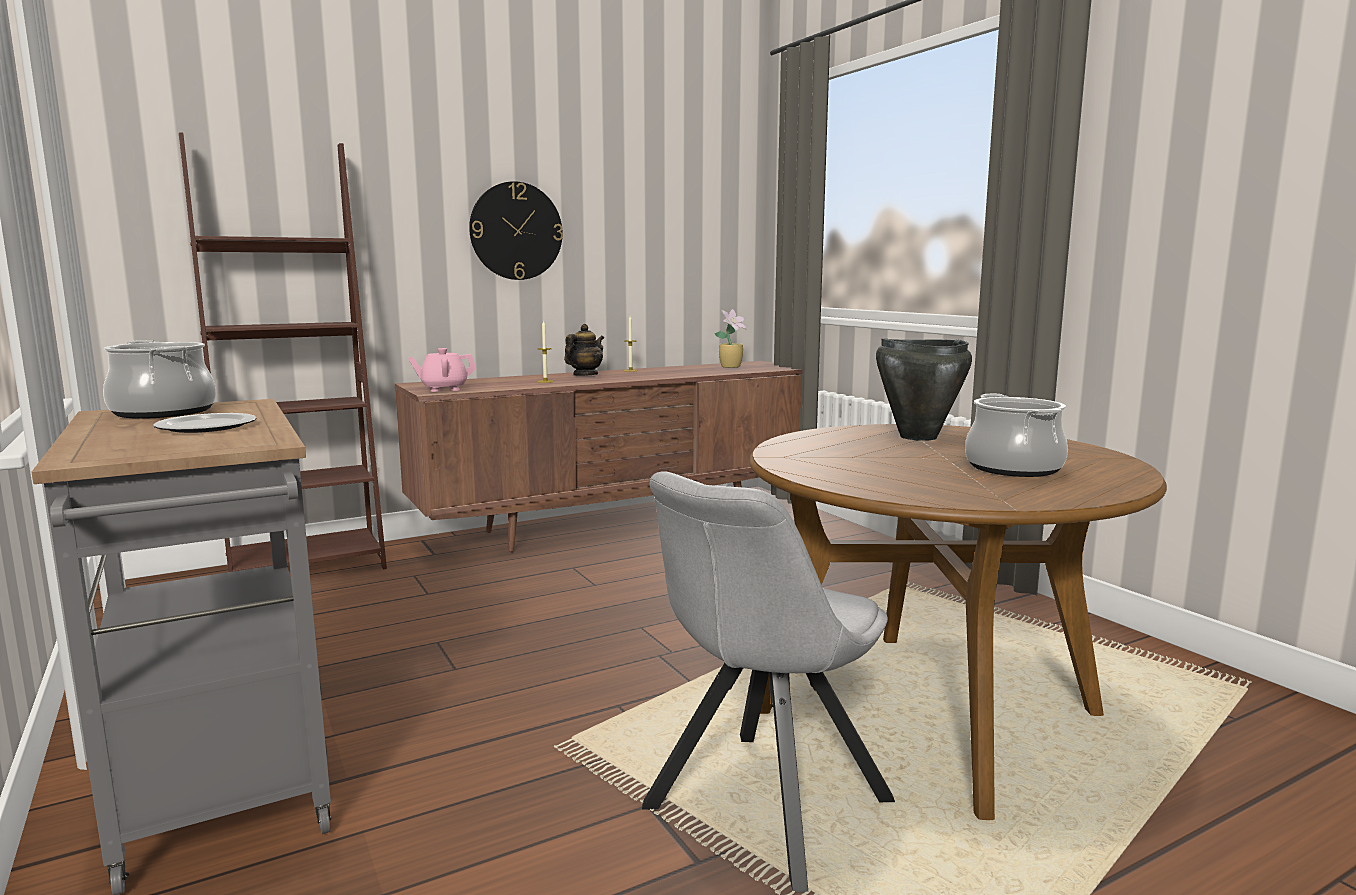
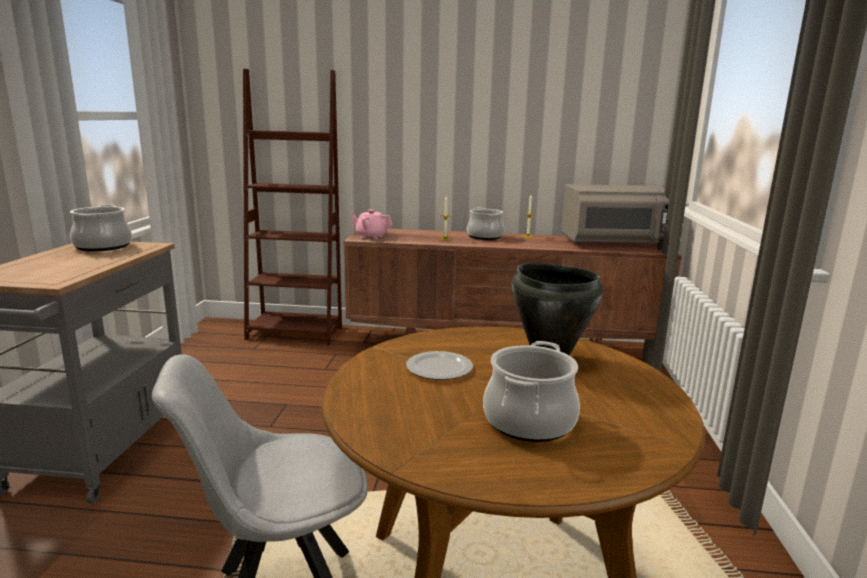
camera: 35 degrees right, 5 degrees up
plate [153,413,257,433] -> plate moved to [406,351,473,380]
wall clock [469,181,563,280] -> none
teapot [564,324,604,376] -> cooking pot [467,207,504,240]
potted plant [715,309,747,368] -> grey microwave [561,184,669,245]

